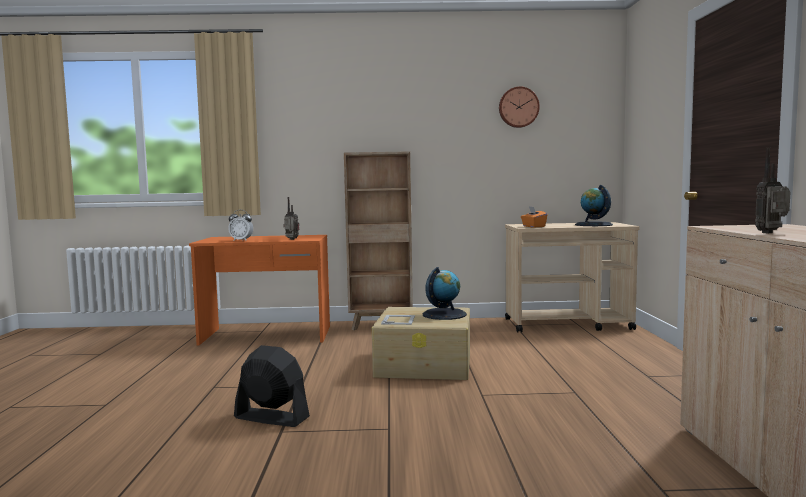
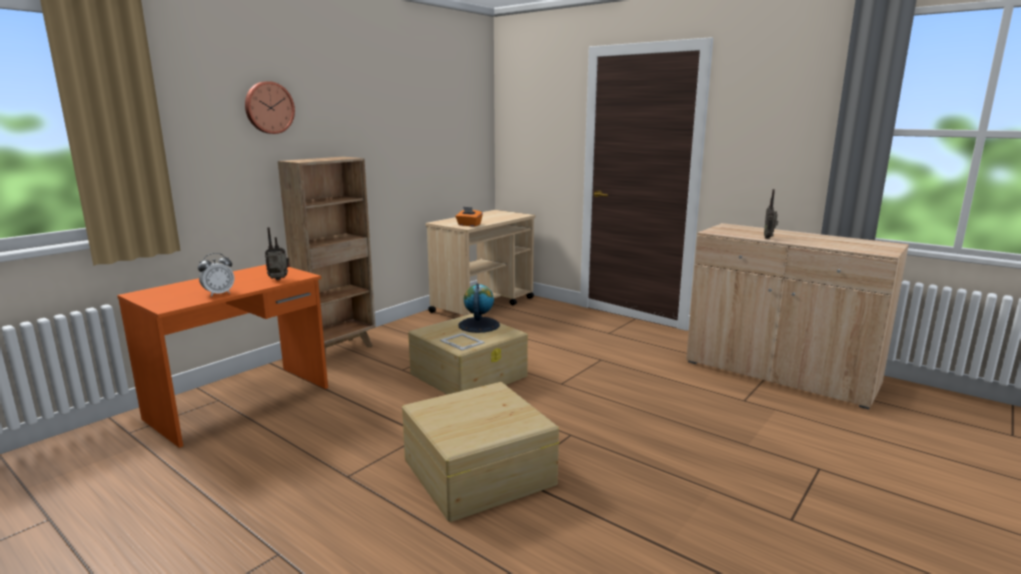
camera: 50 degrees left, 10 degrees up
black fan [234,345,310,427] -> beige storage box [402,382,560,522]
wall clock [499,86,540,128] -> wall clock moved to [245,81,295,134]
globe [575,185,613,226] -> none

